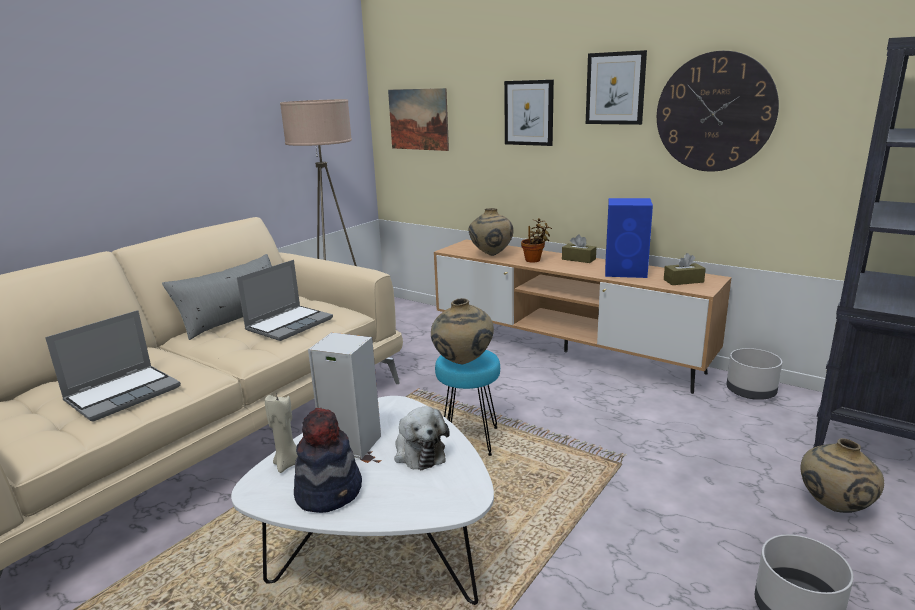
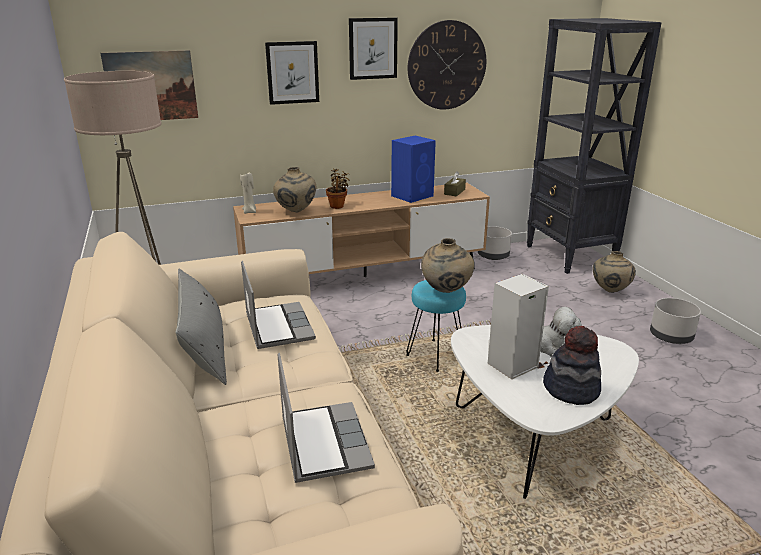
camera: 55 degrees left, 5 degrees up
beige candle [265,393,298,473] -> beige candle moved to [240,172,256,214]
brown tissue box [562,235,596,263] -> none

